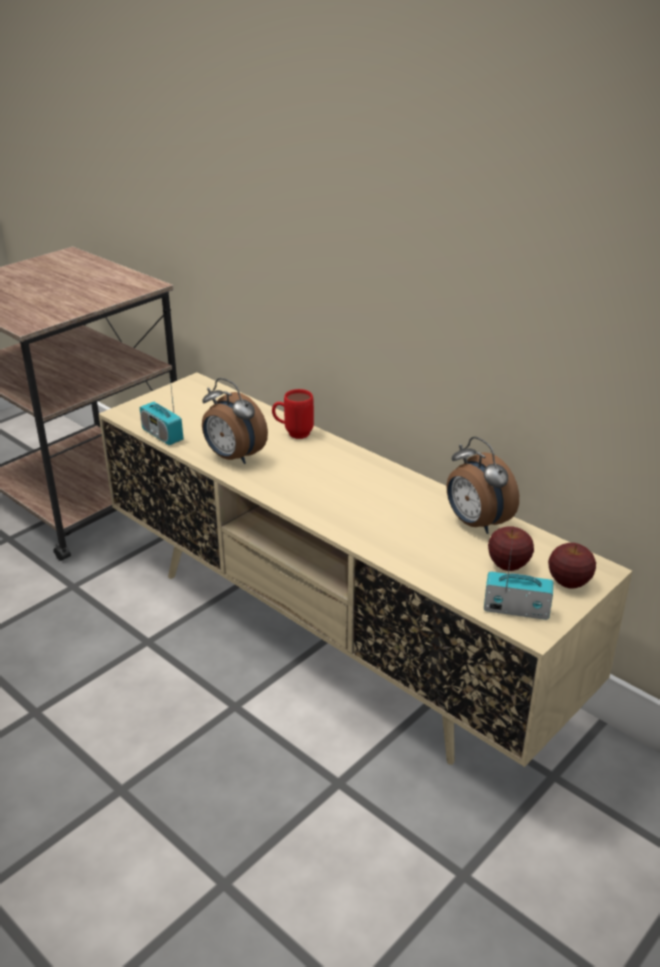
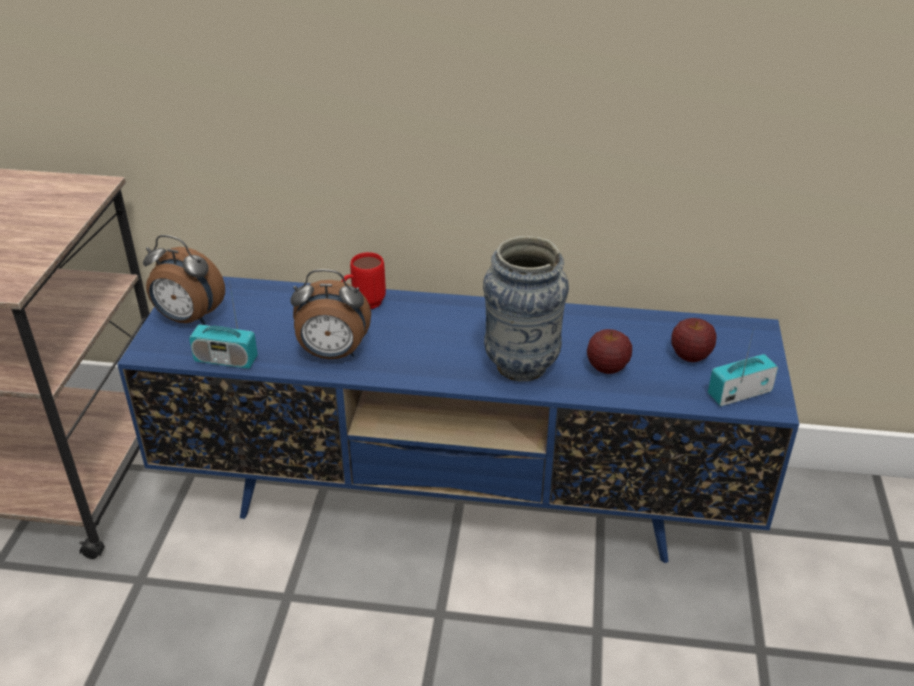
camera: 35 degrees left, 5 degrees up
beige tv stand [99,372,632,767] -> blue tv stand [117,276,799,563]
alarm clock [447,437,519,534] -> alarm clock moved to [143,235,225,325]
apple [548,543,596,589] -> apple moved to [587,329,632,374]
none -> vase [483,236,569,381]

